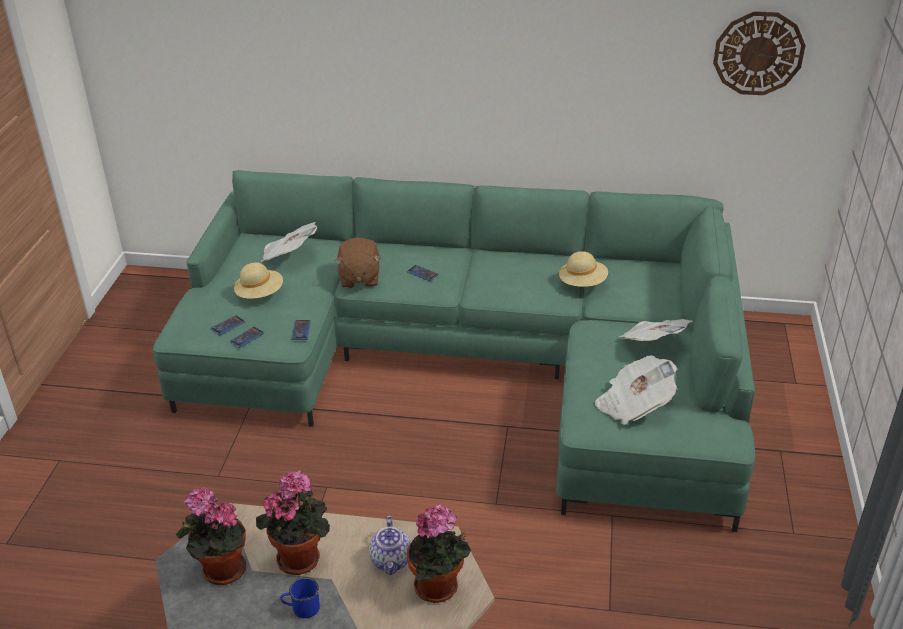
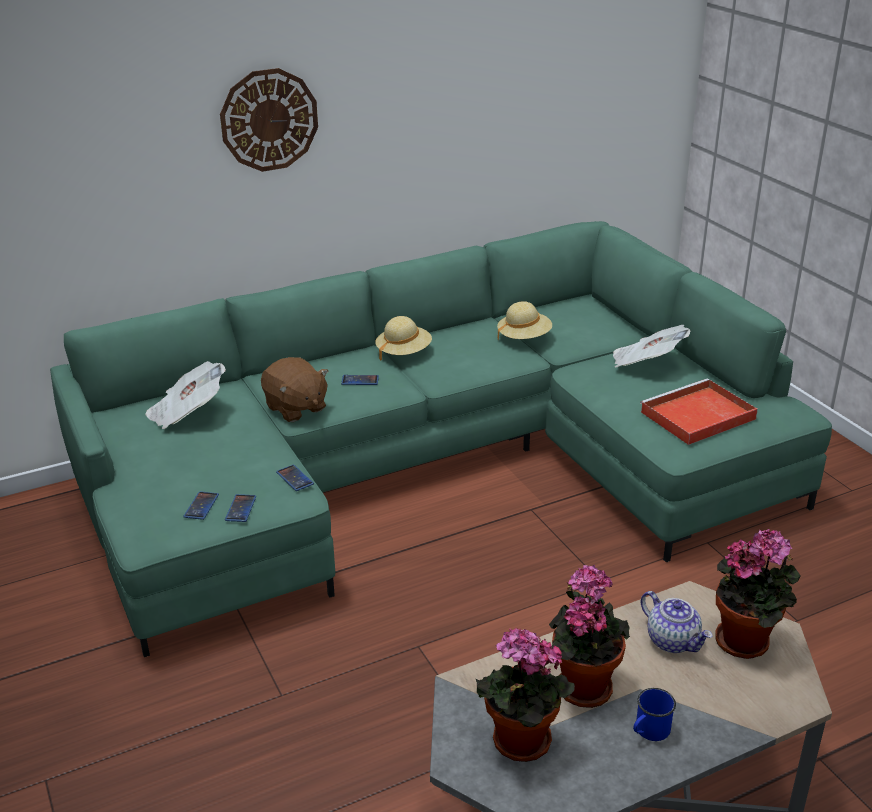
camera: 35 degrees left, 5 degrees down
beige hat [234,262,283,299] -> beige hat moved to [375,316,432,360]
newspaper [595,355,677,425] -> red tray [640,379,758,445]
wall clock [713,11,806,95] -> wall clock moved to [220,68,318,172]

